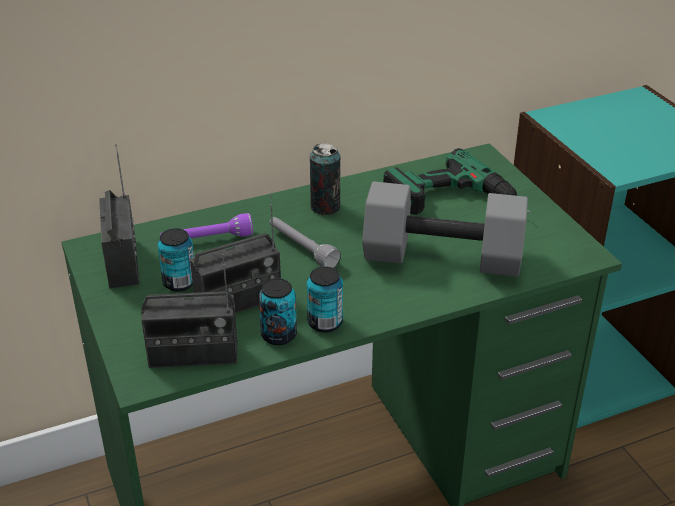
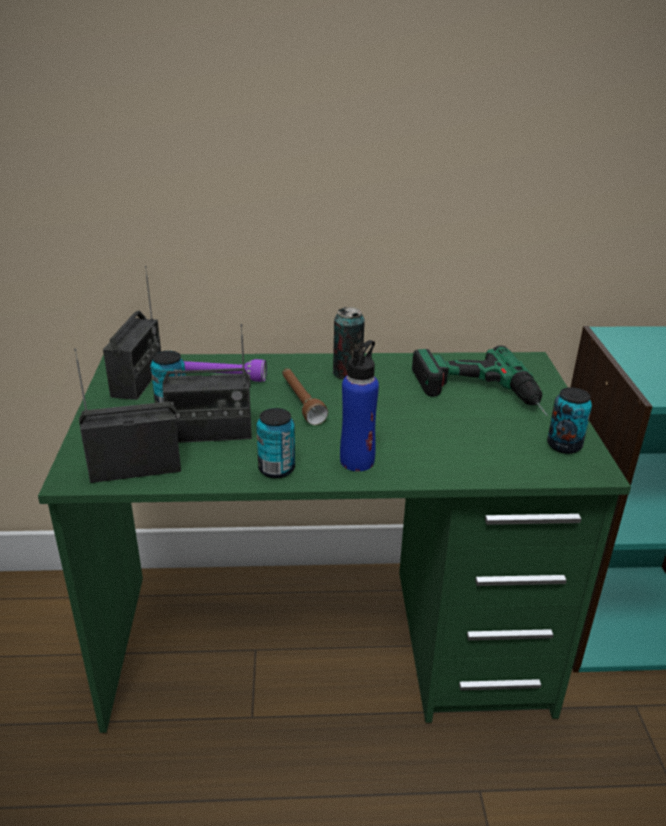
camera: 20 degrees right, 5 degrees down
radio [141,254,237,368] -> radio turned 150 degrees clockwise [74,348,181,483]
can [259,278,297,345] -> can moved to [547,387,592,454]
grey flashlight [270,217,341,268] -> brown flashlight [282,368,328,425]
grey dumbbell [362,181,528,277] -> none
none -> blue bottle [340,340,379,471]

